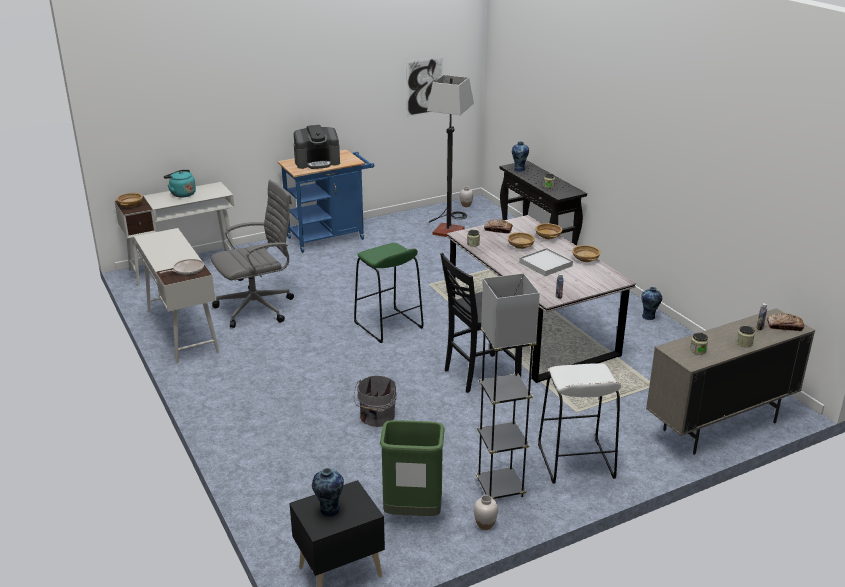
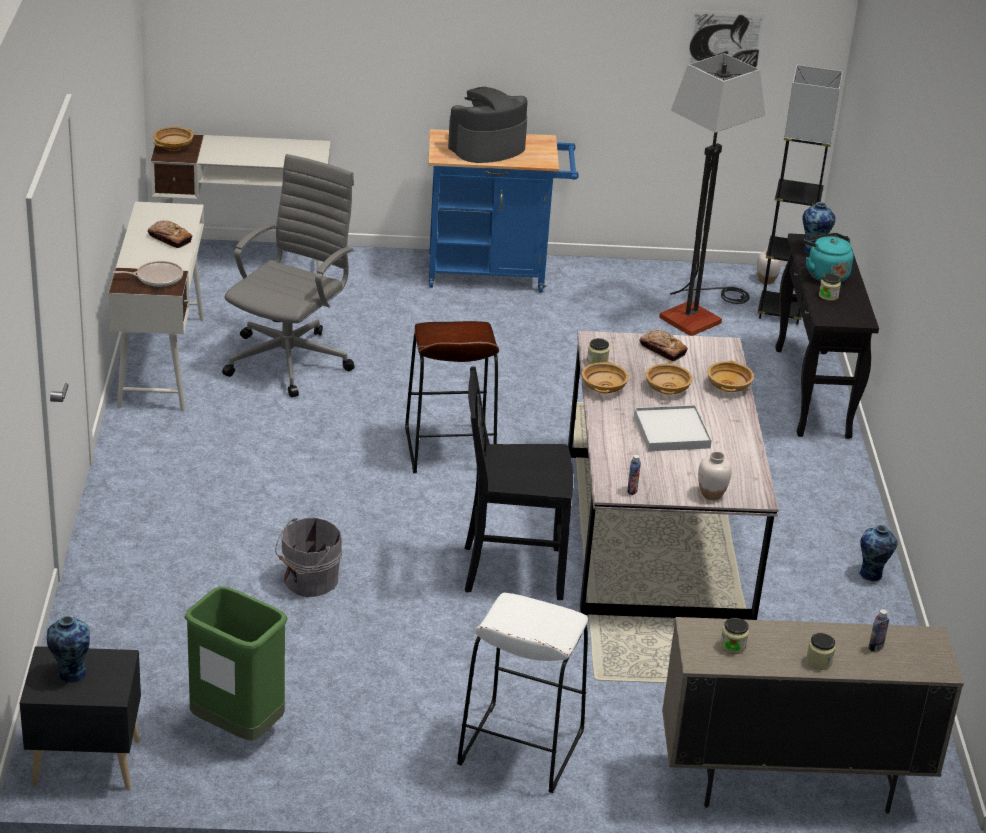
camera: 25 degrees right, 5 degrees up
turquoise kettle [164,170,196,198] -> turquoise kettle moved to [804,233,854,282]
grey office chair [211,180,294,328] -> grey office chair turned 60 degrees counterclockwise [222,154,354,397]
coffee machine [294,125,340,169] -> coffee machine turned 135 degrees clockwise [448,86,528,163]
green stool [354,243,424,343] -> brown stool [405,321,499,473]
white vase [474,495,498,530] -> white vase moved to [698,451,732,500]
grey floor lamp [476,273,540,499] -> grey floor lamp moved to [757,65,843,325]
beige bowl [572,245,601,262] -> beige bowl moved to [582,362,629,393]
bread [767,314,804,331] -> bread moved to [147,220,192,248]

